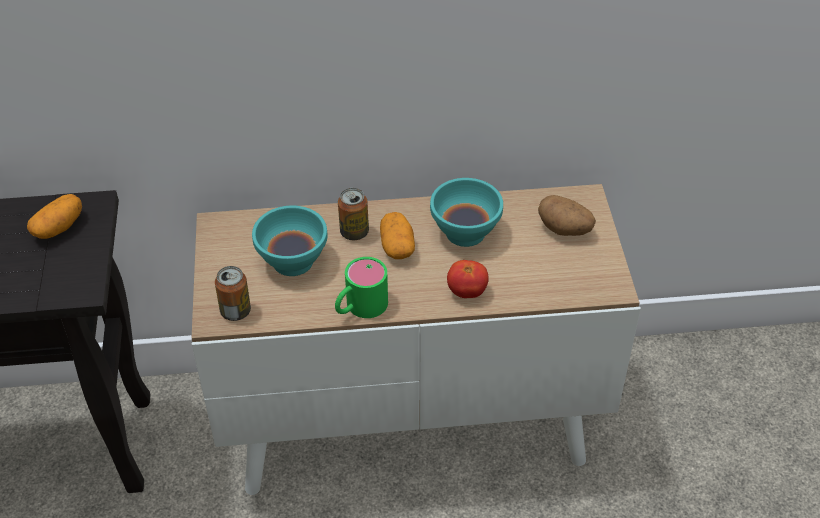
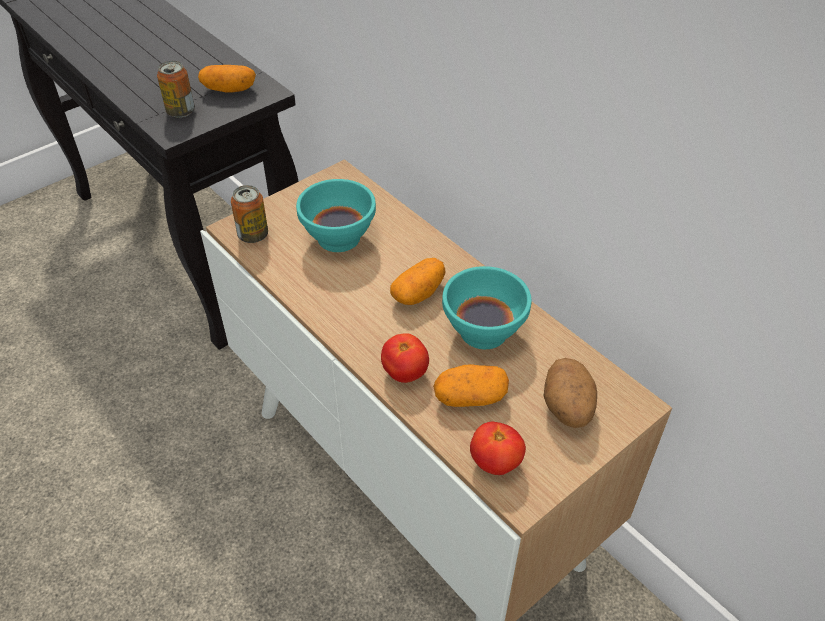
camera: 55 degrees right, 0 degrees up
green mug [335,257,388,318] -> none
can [338,188,369,240] -> can moved to [157,61,195,118]
none -> potato [433,364,509,407]
none -> tomato [470,422,526,475]

